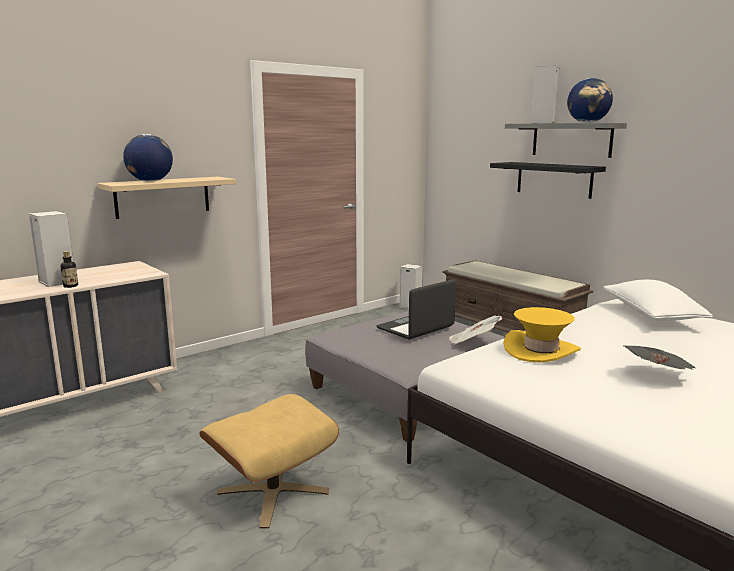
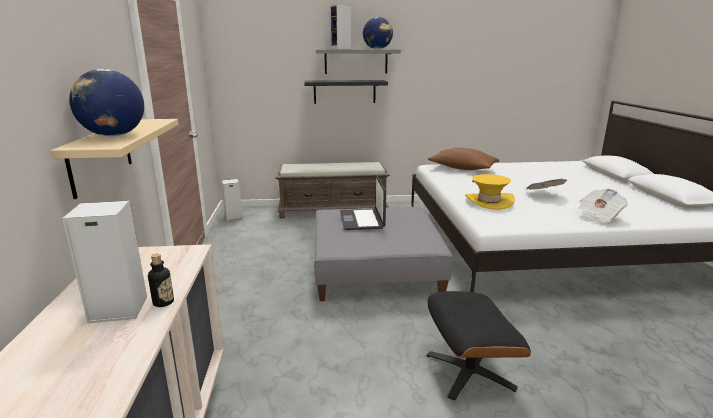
camera: 55 degrees left, 5 degrees up
beige ottoman [199,394,339,529] -> black ottoman [426,291,531,401]
newspaper [449,315,502,345] -> newspaper moved to [578,189,628,223]
white pillow [603,280,713,321] -> brown pillow [428,148,500,170]

